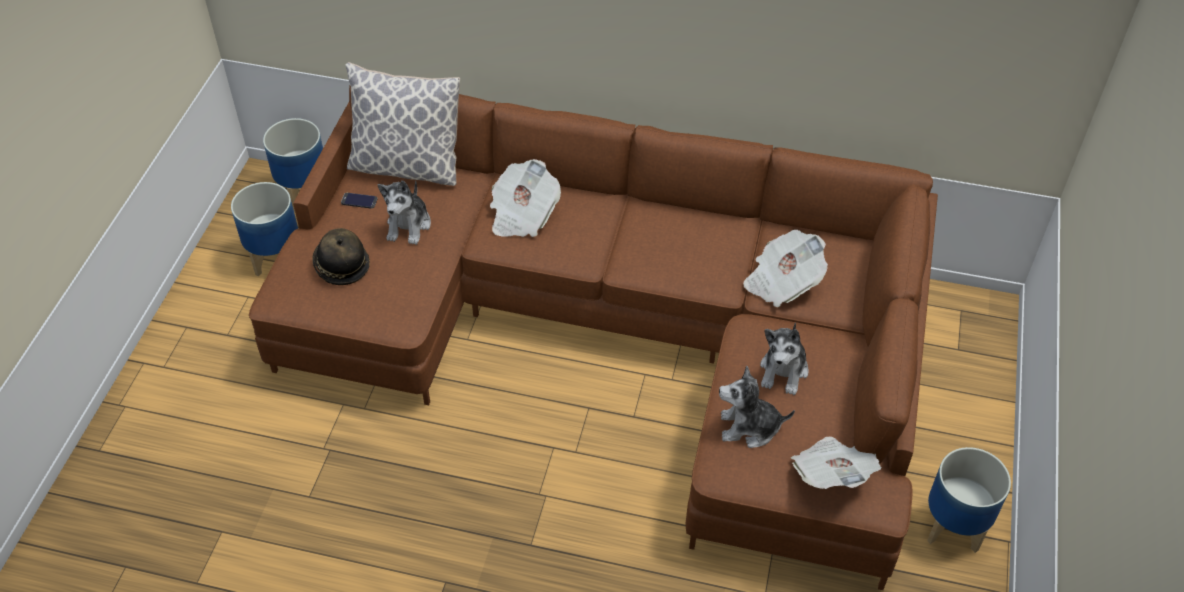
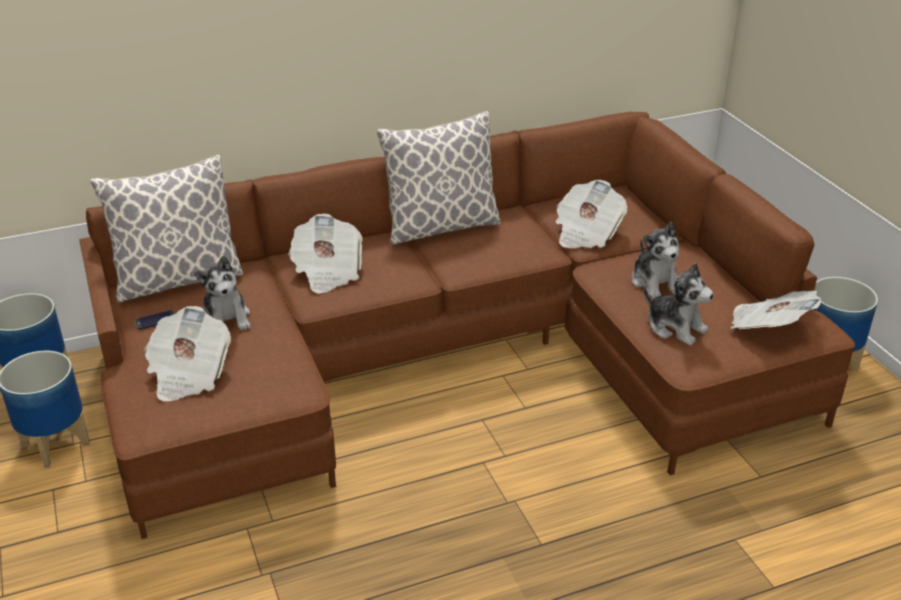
camera: 35 degrees left, 15 degrees down
hat [313,228,370,285] -> newspaper [144,306,231,402]
plush toy [719,366,795,448] -> plush toy turned 105 degrees counterclockwise [644,262,714,346]
none -> pillow [376,111,501,245]

